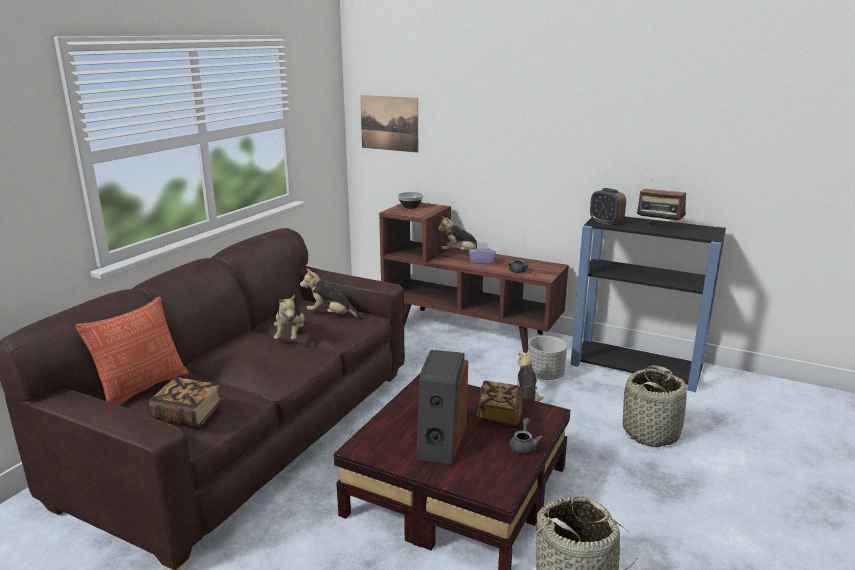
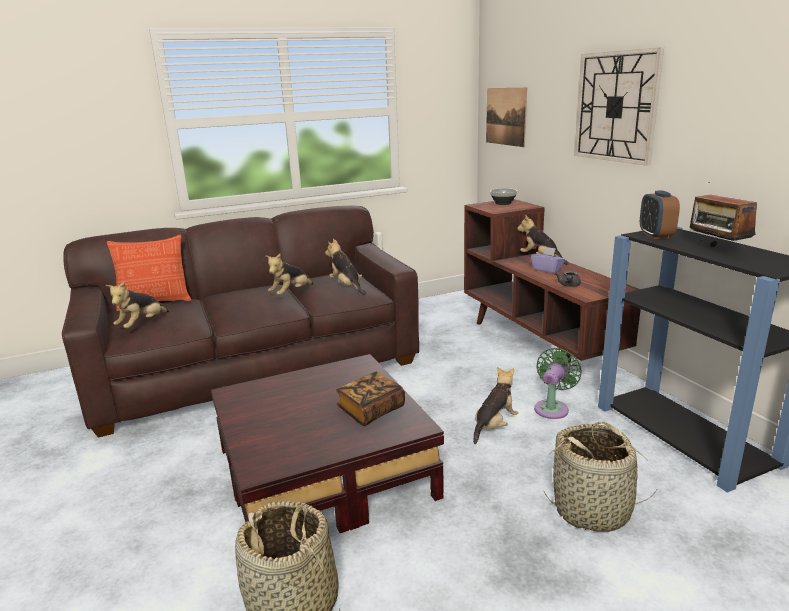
camera: 40 degrees right, 0 degrees up
book [148,377,223,427] -> plush toy [106,282,169,329]
speaker [416,350,468,464] -> none
grey teapot [509,418,543,455] -> none
grey planter [528,336,567,380] -> green fan [534,348,582,419]
none -> wall clock [574,47,664,166]

